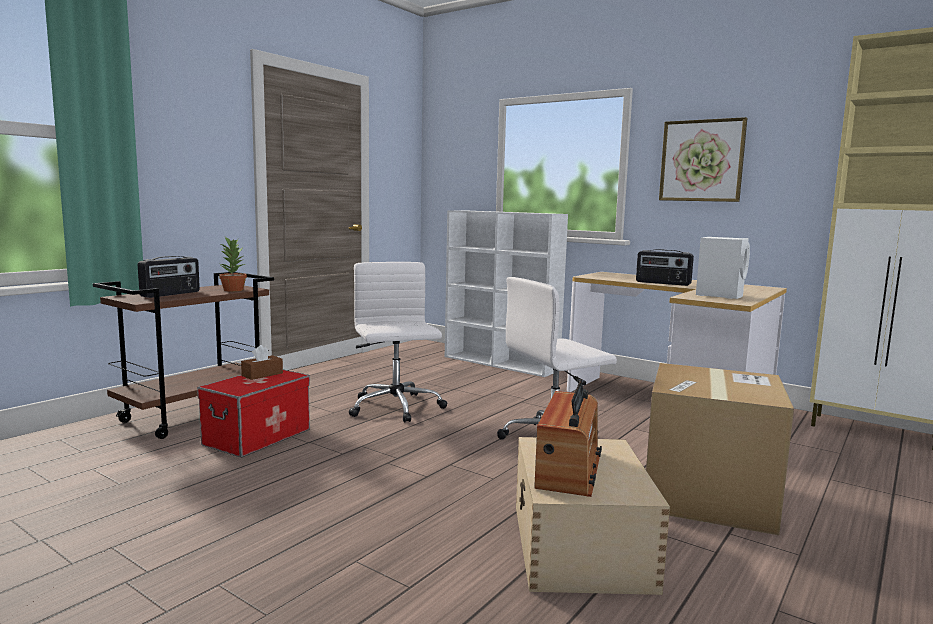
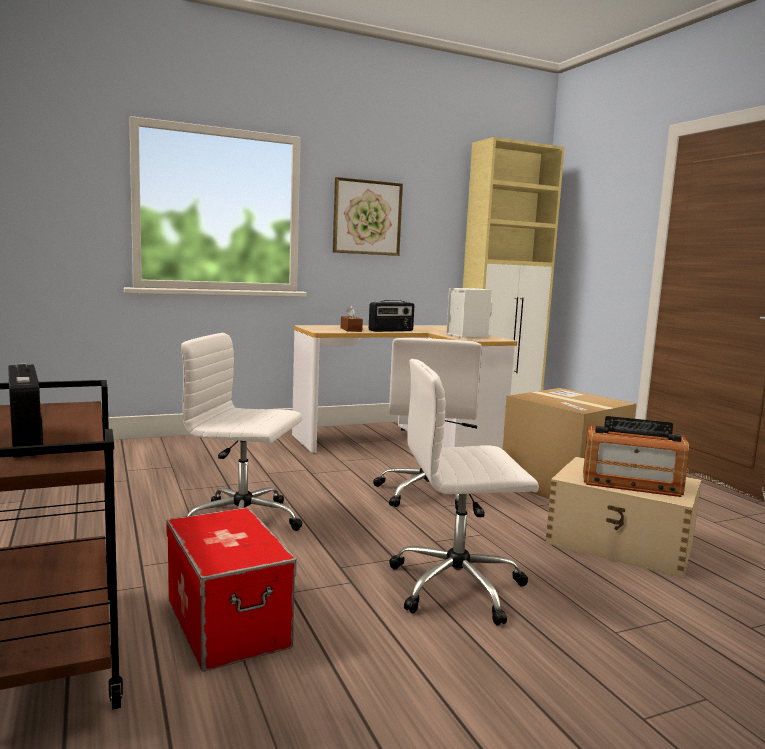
camera: 60 degrees left, 0 degrees up
potted plant [219,237,247,292] -> none
brown tissue box [241,345,283,380] -> brown tissue box moved to [341,306,363,332]
white bookcase [445,210,568,377] -> none
radio [534,379,602,497] -> radio turned 150 degrees clockwise [583,416,689,497]
none -> white office chair [389,359,539,626]

